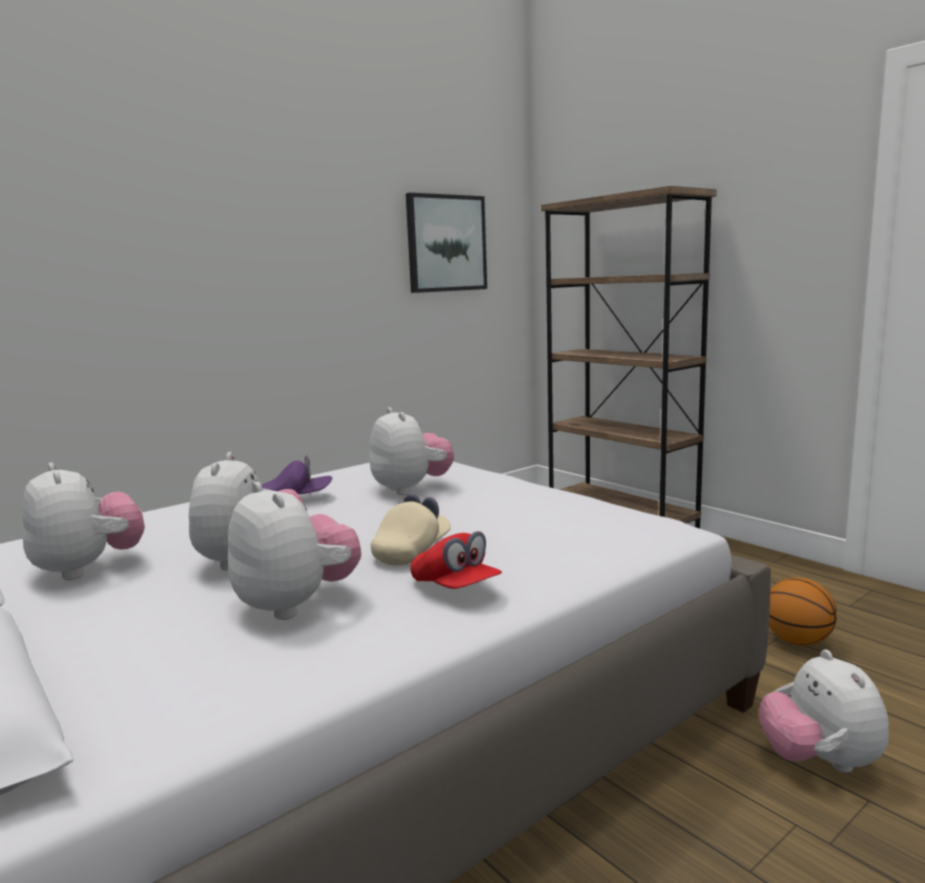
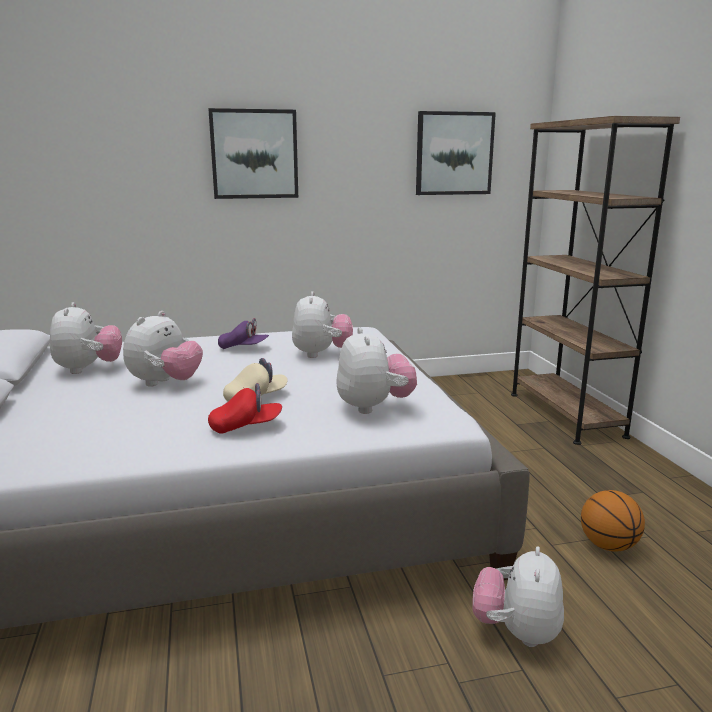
camera: 25 degrees right, 5 degrees up
plush toy [228,482,361,620] -> plush toy moved to [336,327,417,414]
red cap [410,531,502,589] -> red cap turned 90 degrees counterclockwise [208,383,282,434]
none -> picture [208,108,298,199]

